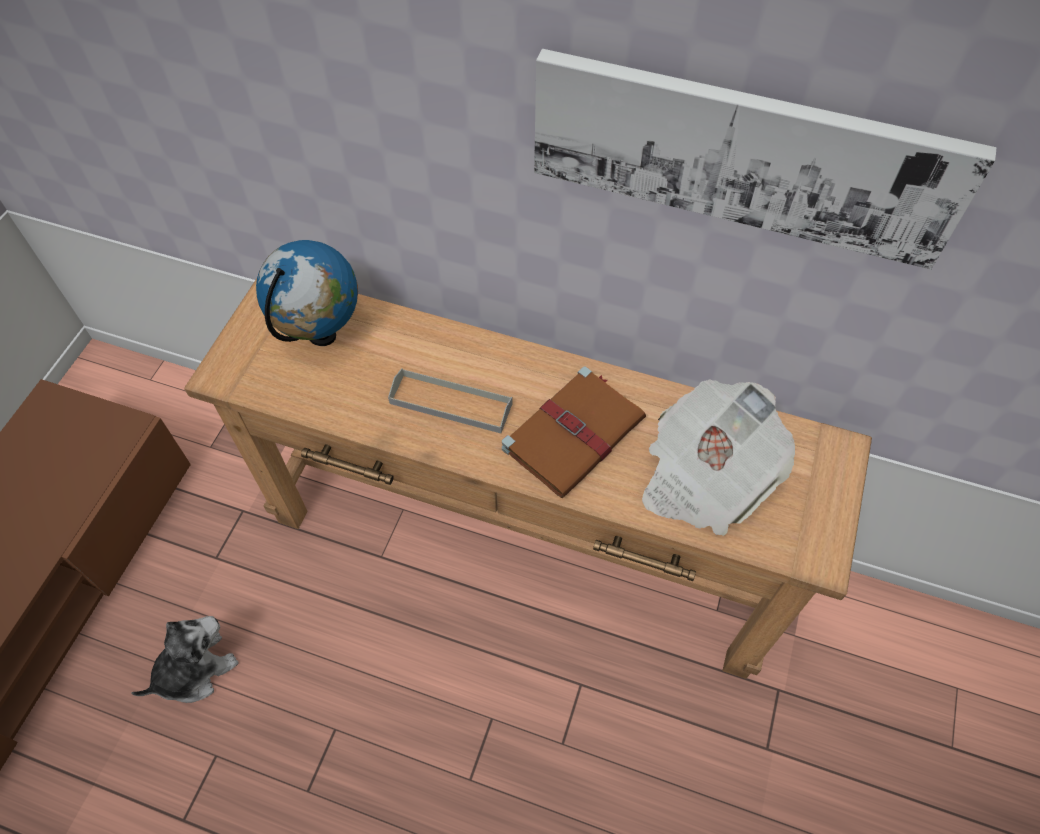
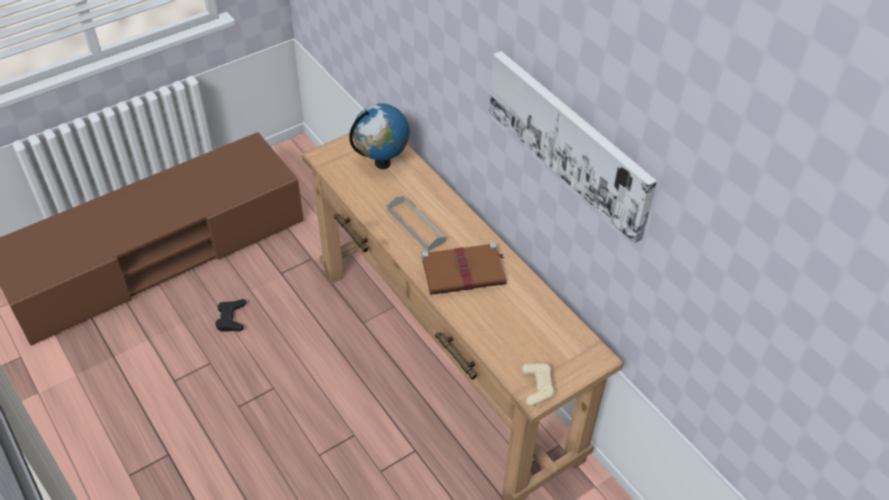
camera: 35 degrees right, 10 degrees down
plush toy [131,616,239,703] -> black game controller [215,299,246,332]
newspaper [642,379,795,536] -> none
none -> beige game controller [522,363,555,406]

